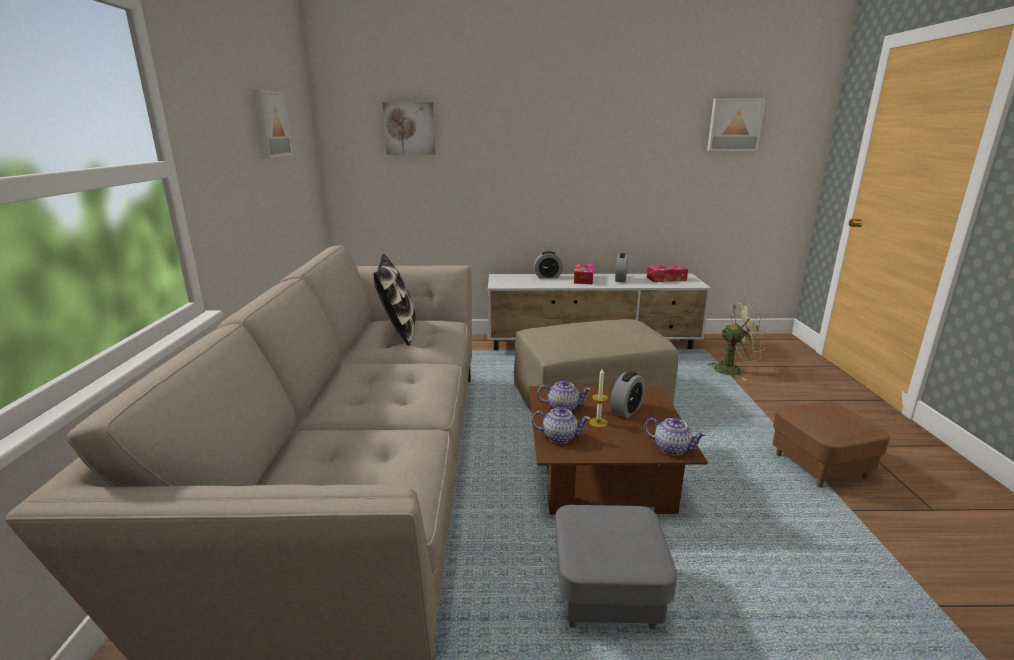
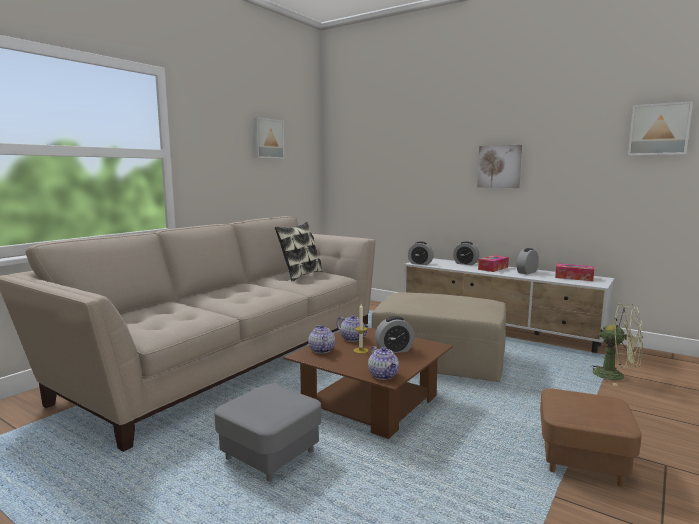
camera: 35 degrees right, 10 degrees down
picture [382,102,435,155] -> picture moved to [477,145,522,188]
teapot [532,407,590,444] -> teapot turned 150 degrees counterclockwise [308,325,335,354]
none -> alarm clock [408,241,434,265]

